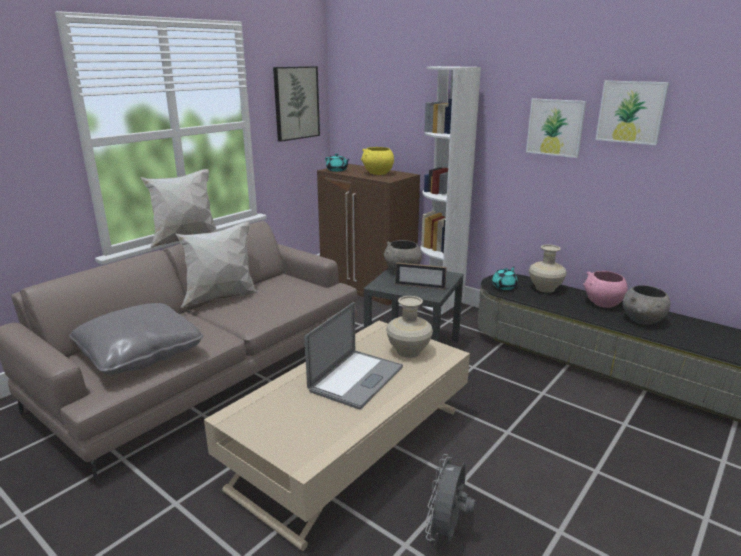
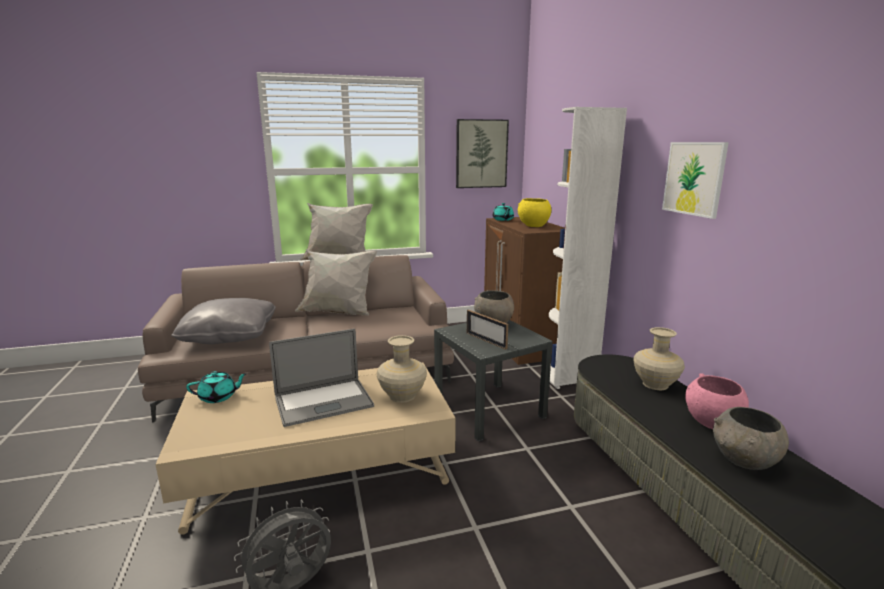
camera: 35 degrees right, 5 degrees down
turquoise teapot [492,266,518,290] -> turquoise teapot moved to [186,371,248,403]
picture [595,81,669,145] -> none

